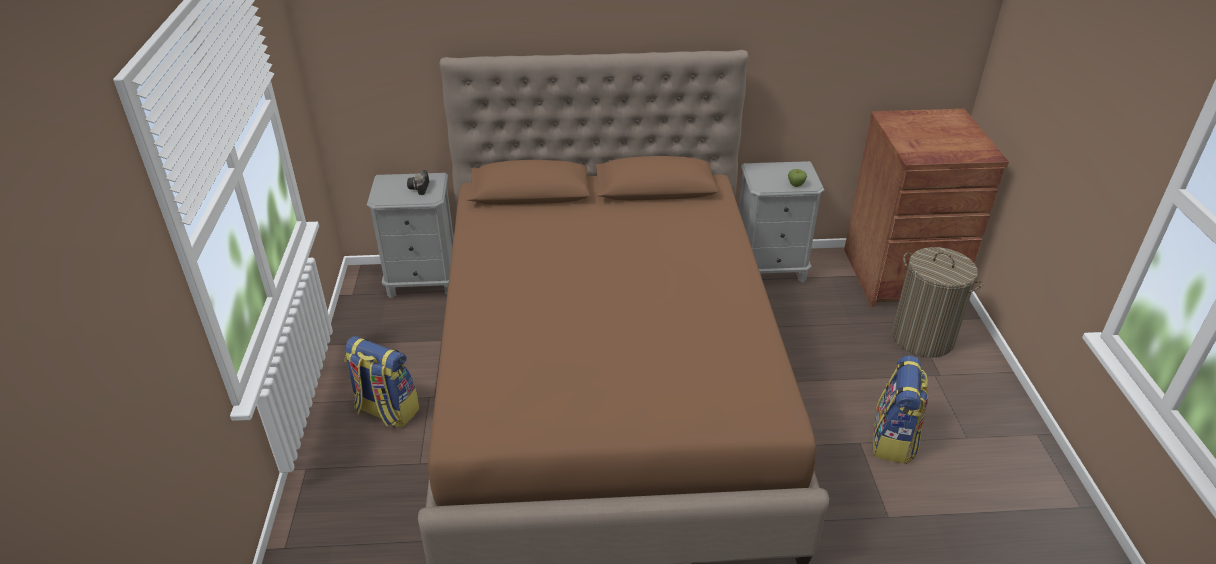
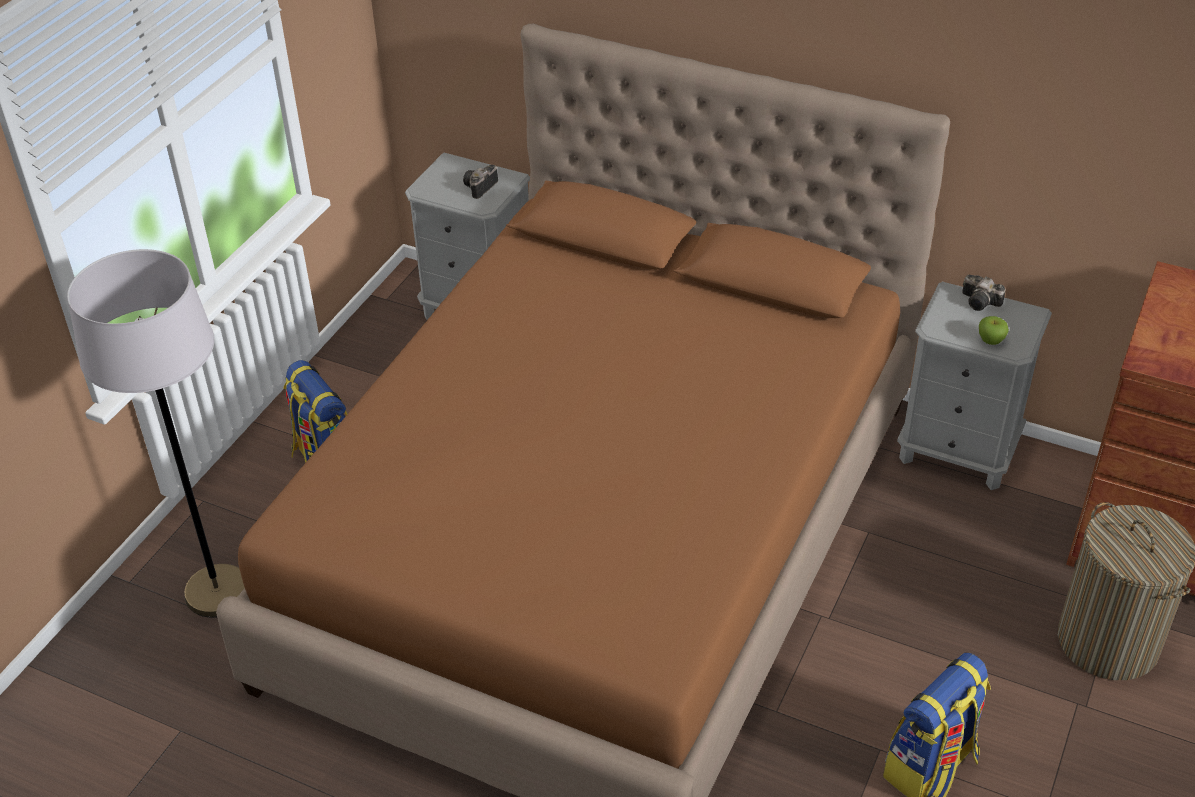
camera: 30 degrees right, 5 degrees up
none -> grey floor lamp [67,249,245,617]
none -> camera [962,275,1006,311]

